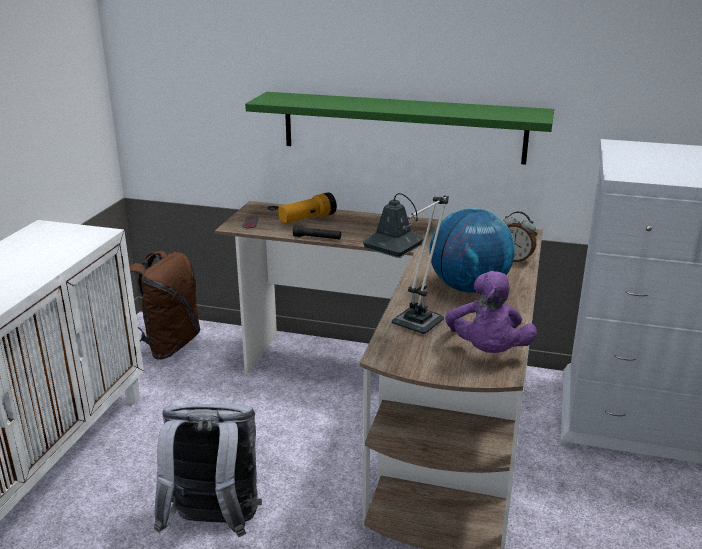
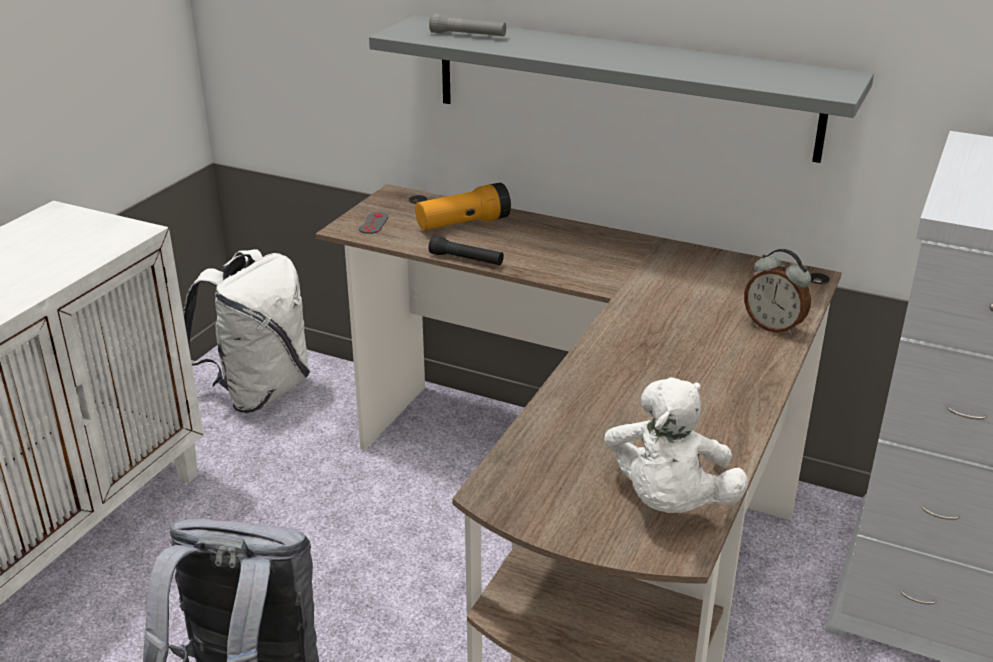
camera: 10 degrees right, 5 degrees up
brown backpack [129,251,201,360] -> white backpack [183,249,310,413]
green shelf [245,92,554,165] -> grey shelf [369,15,874,163]
table lamp [363,193,449,334] -> none
globe [429,208,515,293] -> none
purple plush toy [445,271,537,353] -> white plush toy [604,377,748,513]
none -> grey flashlight [429,13,506,37]

